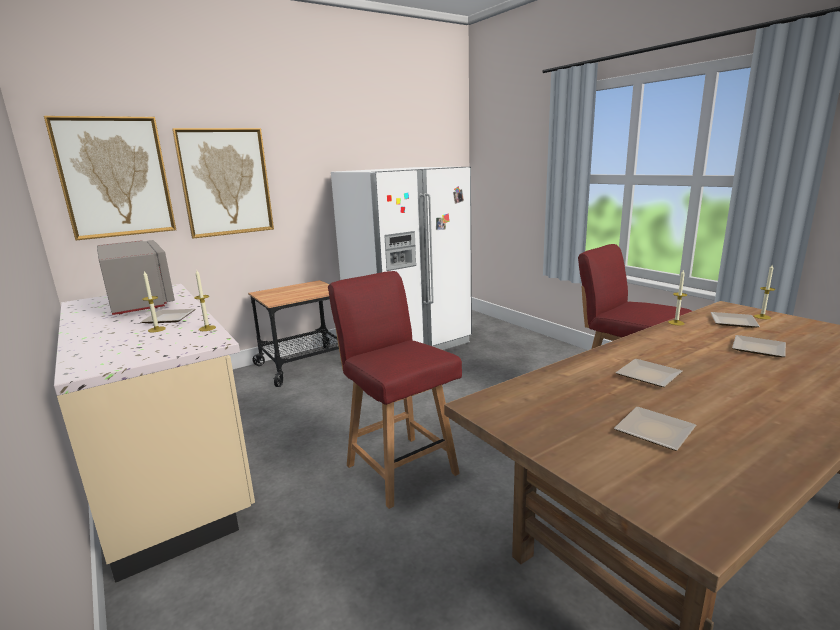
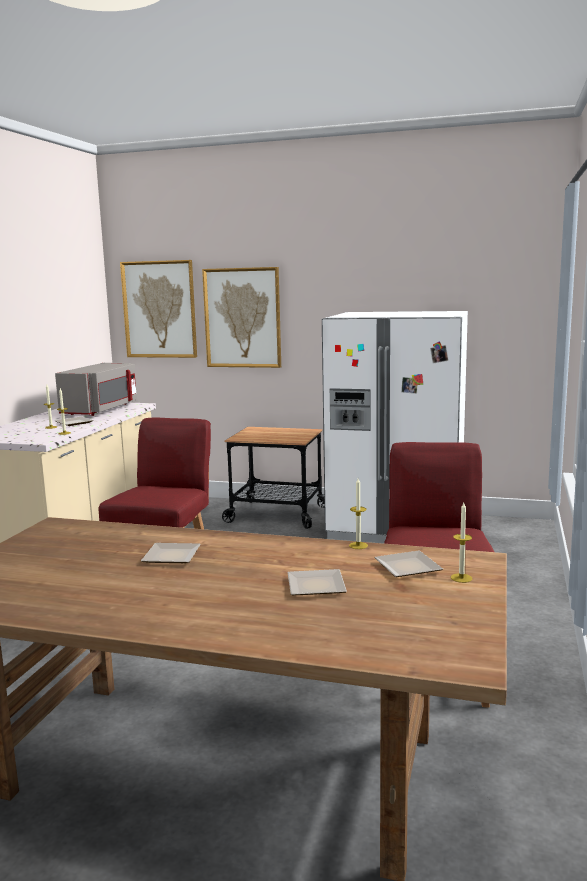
camera: 50 degrees right, 5 degrees down
plate [614,407,696,451] -> none

